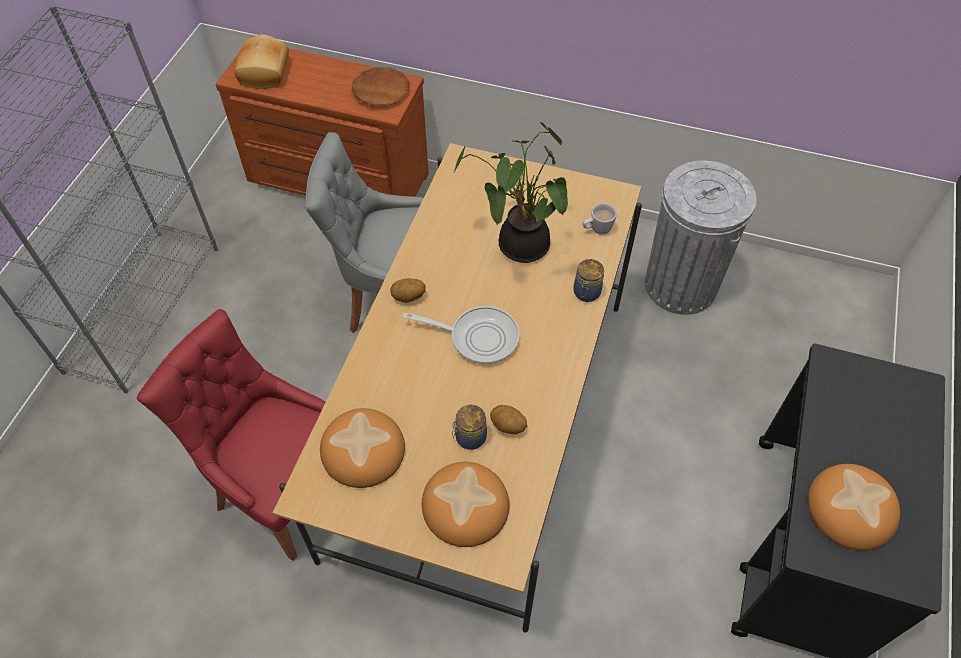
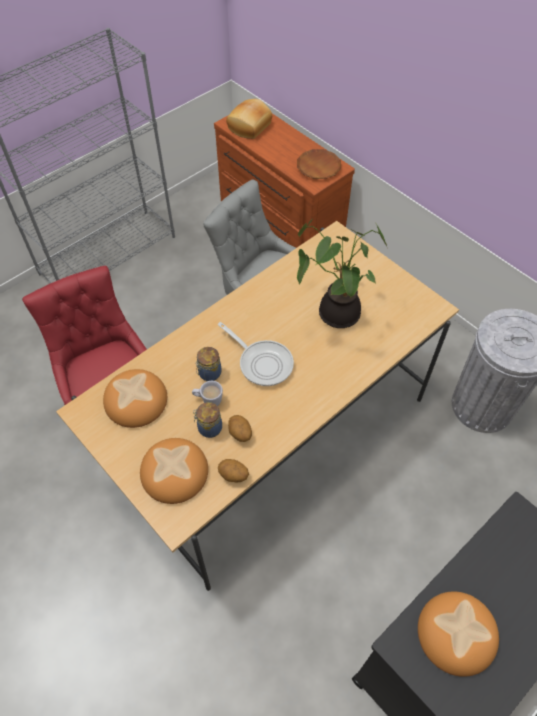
camera: 30 degrees right, 0 degrees up
potato [390,278,425,303] -> potato moved to [218,459,249,482]
jar [573,259,604,302] -> jar moved to [196,347,222,381]
white mug [583,203,617,235] -> white mug moved to [192,381,223,406]

